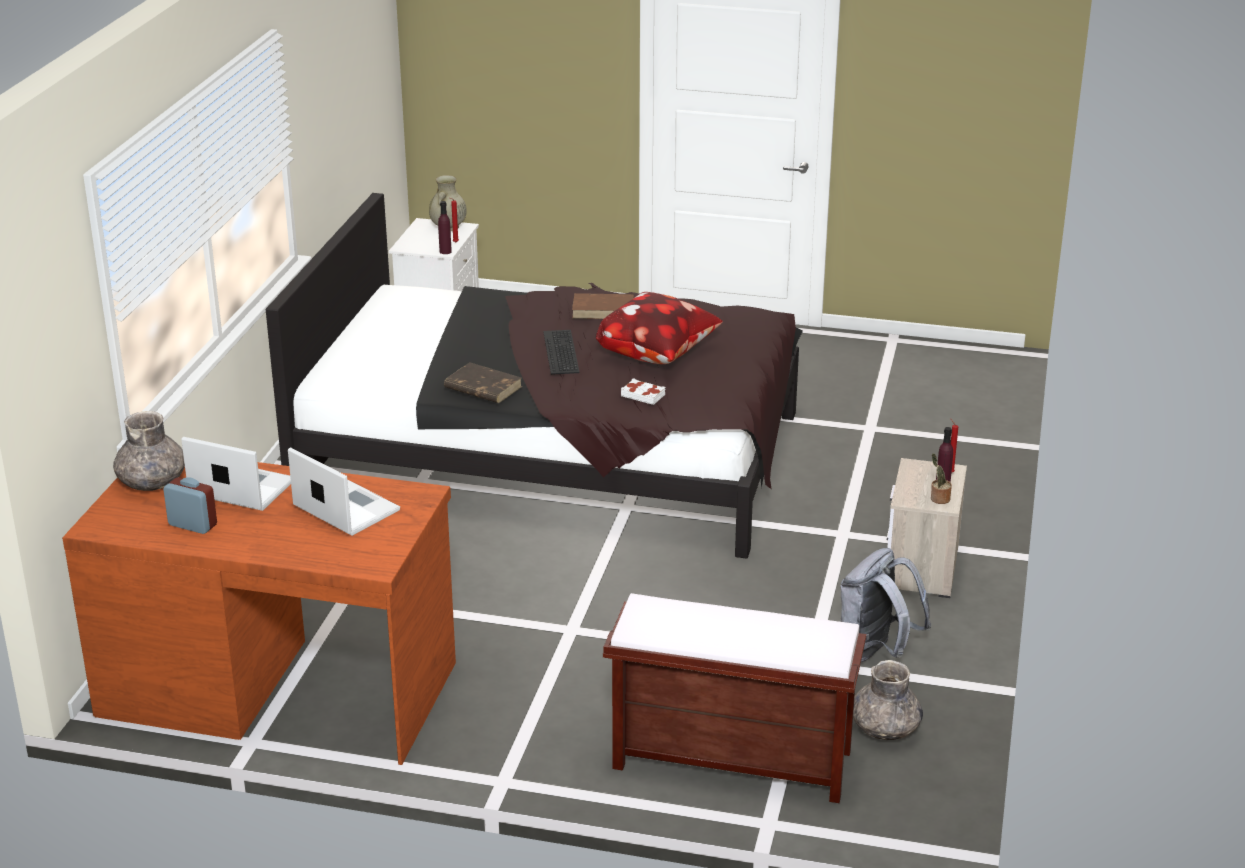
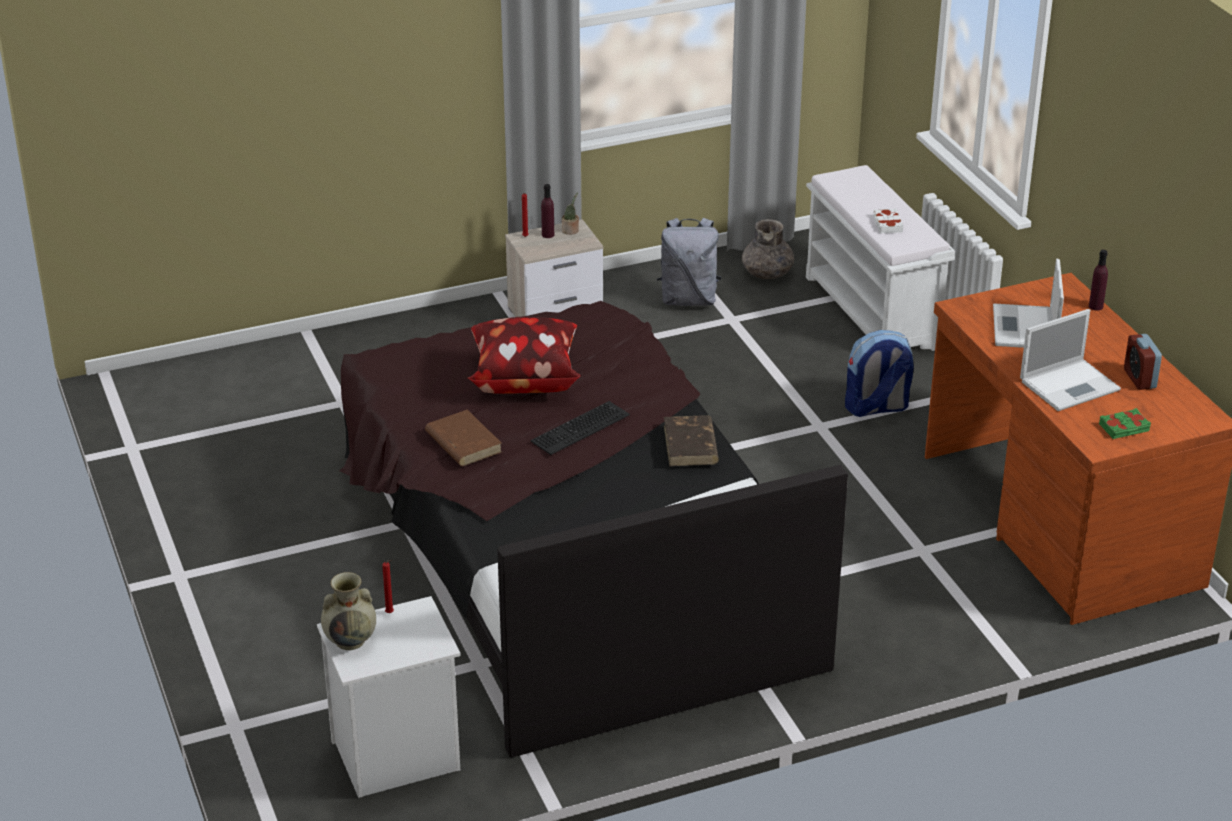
camera: 125 degrees left, 5 degrees up
grey vase [113,411,185,491] -> green book [1099,408,1151,439]
laptop [181,437,291,511] -> laptop turned 105 degrees counterclockwise [1020,309,1121,411]
purple bottle [438,201,452,254] -> purple bottle moved to [1089,250,1108,311]
brown bench [603,593,866,803] -> white bench [806,165,955,351]
white book [621,378,665,405] -> white book moved to [873,208,903,233]
none -> backpack [845,330,914,417]

